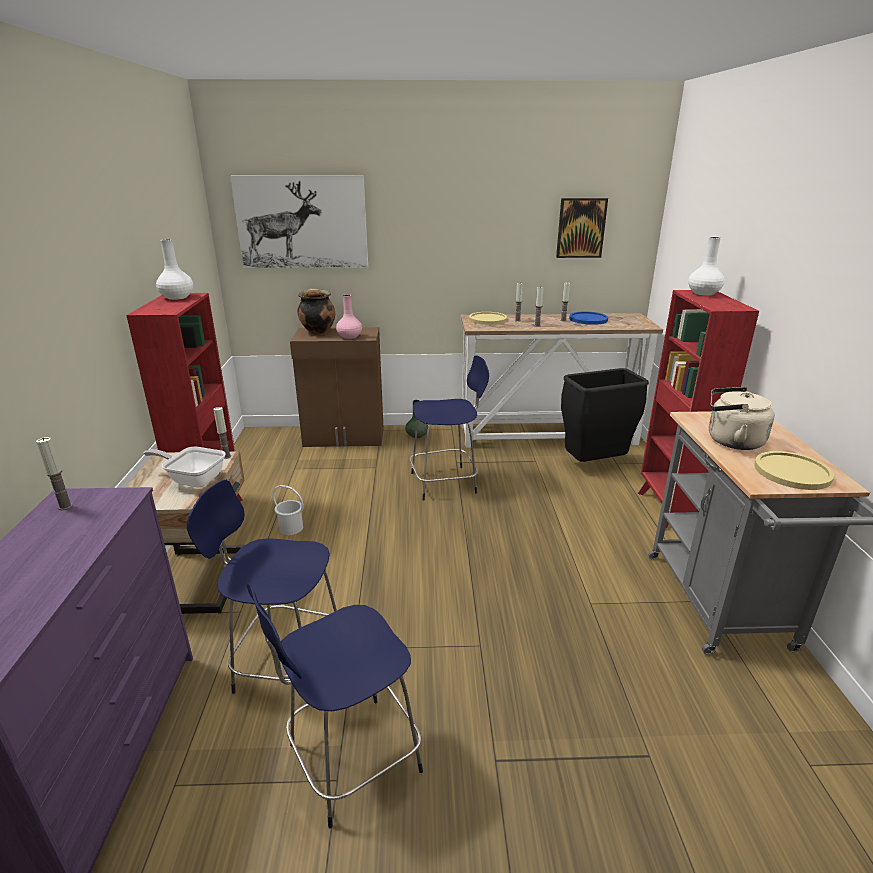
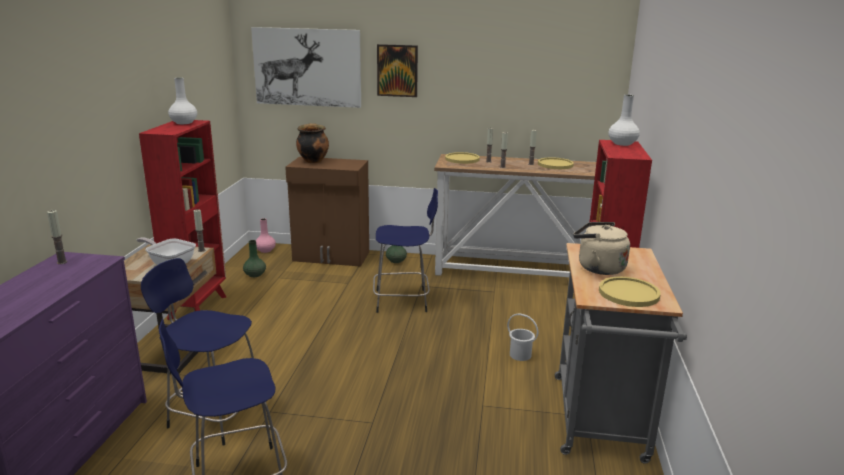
camera: 10 degrees right, 5 degrees down
white bucket [272,485,304,535] -> white bucket moved to [507,314,538,361]
pink vase [336,294,362,339] -> pink vase moved to [256,218,276,253]
picture [556,198,608,258] -> picture moved to [377,44,418,97]
black trash can [561,368,649,462] -> none
blue plate [569,311,608,325] -> yellow plate [538,157,574,169]
none -> green vase [243,240,266,277]

